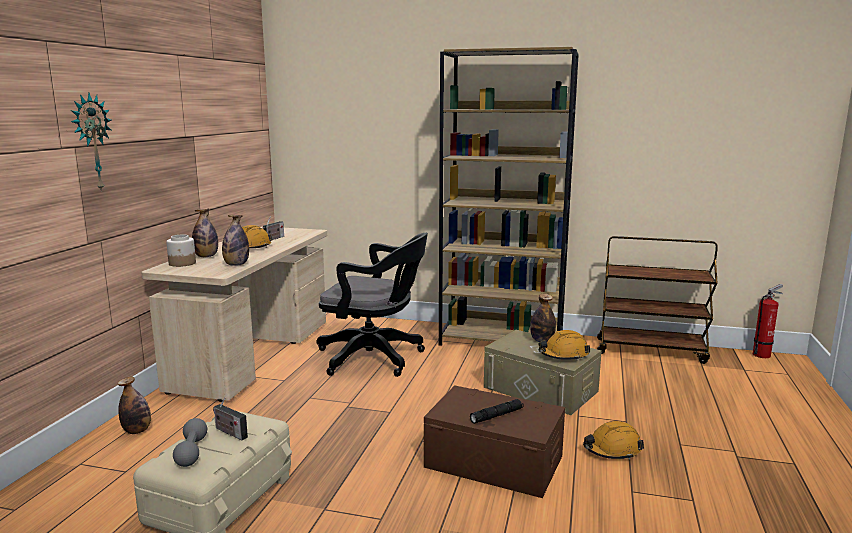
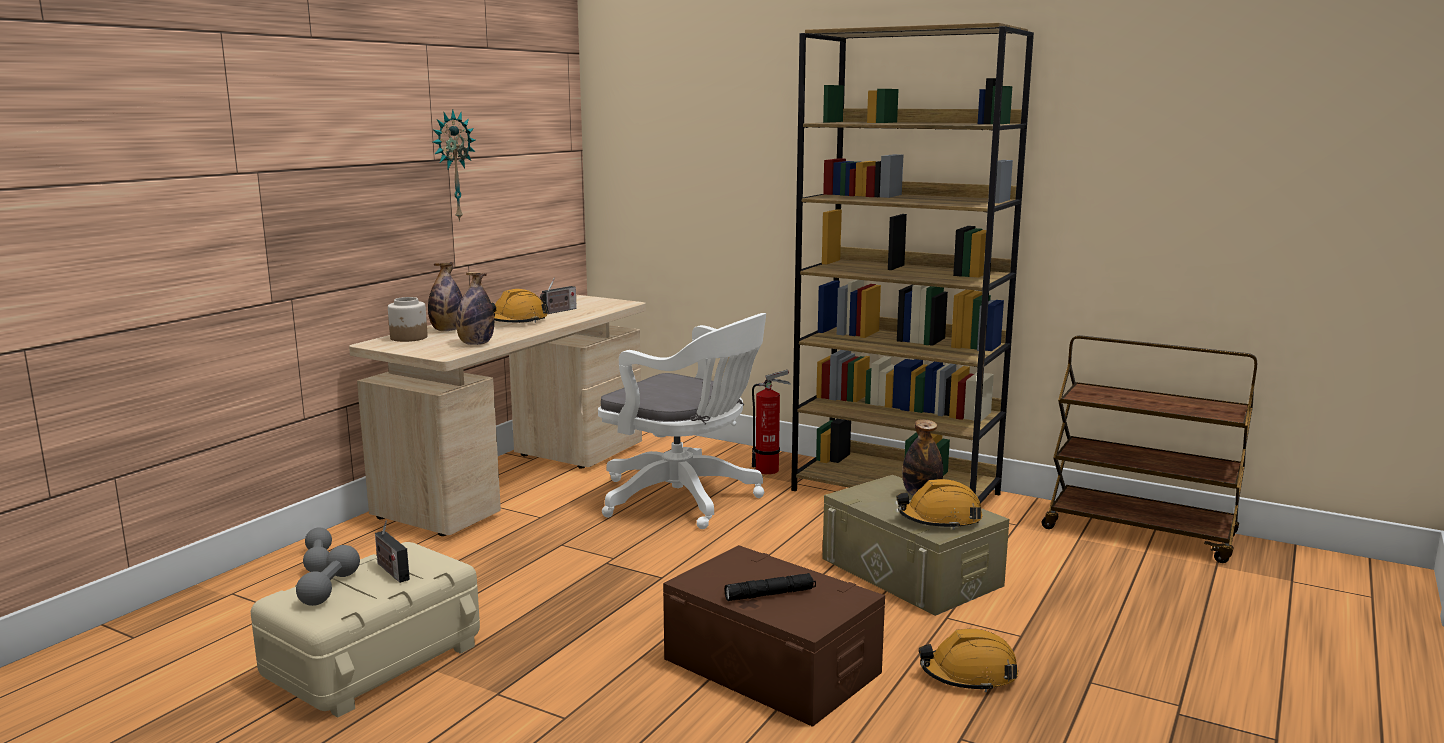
camera: 15 degrees right, 0 degrees up
wall clock [71,93,112,192] -> wall clock moved to [433,109,475,222]
bottle [118,377,151,434] -> grey dumbbell [303,527,332,572]
black office chair [317,233,428,377] -> white office chair [598,313,766,529]
fire extinguisher [753,284,783,358] -> fire extinguisher moved to [752,370,791,474]

